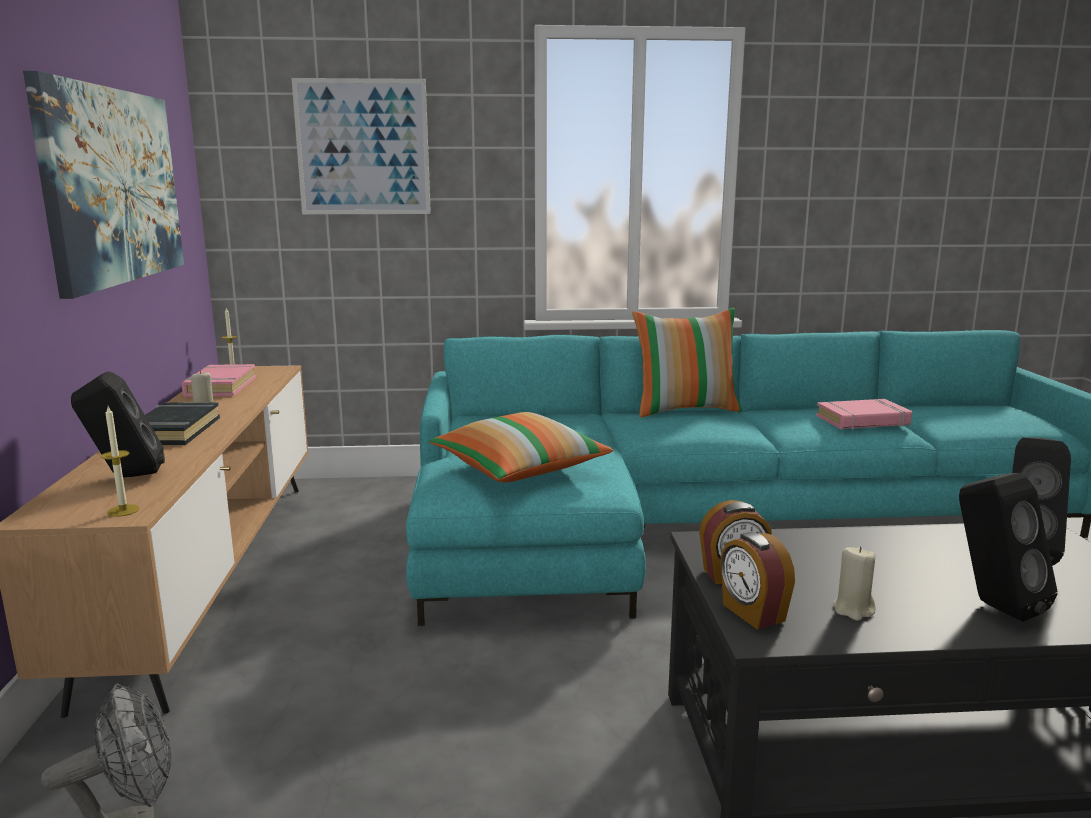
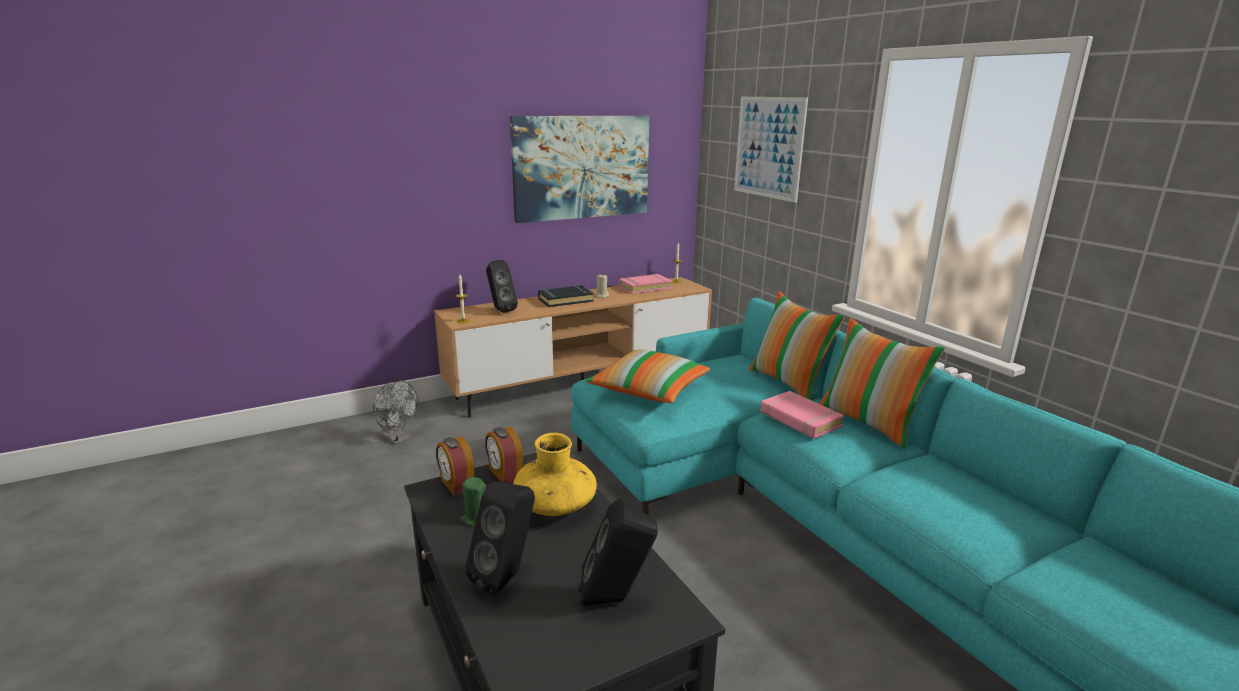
camera: 65 degrees right, 5 degrees up
alarm clock [720,532,795,630] -> alarm clock turned 75 degrees counterclockwise [436,436,474,496]
pink book [816,399,912,430] -> pink book moved to [761,391,844,439]
beige candle [833,546,876,621] -> green candle [460,477,486,526]
none -> yellow vase [513,433,597,516]
none -> pillow [749,292,845,400]

